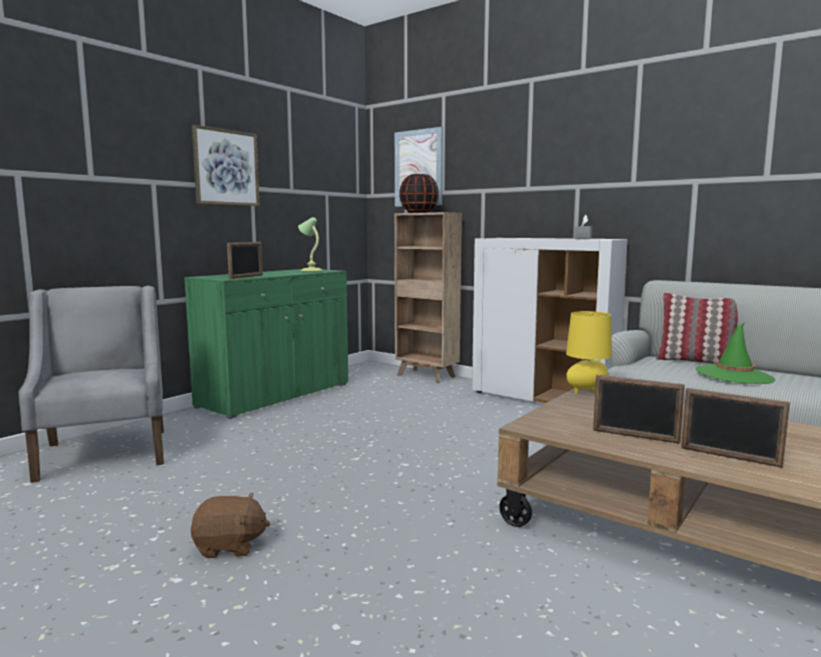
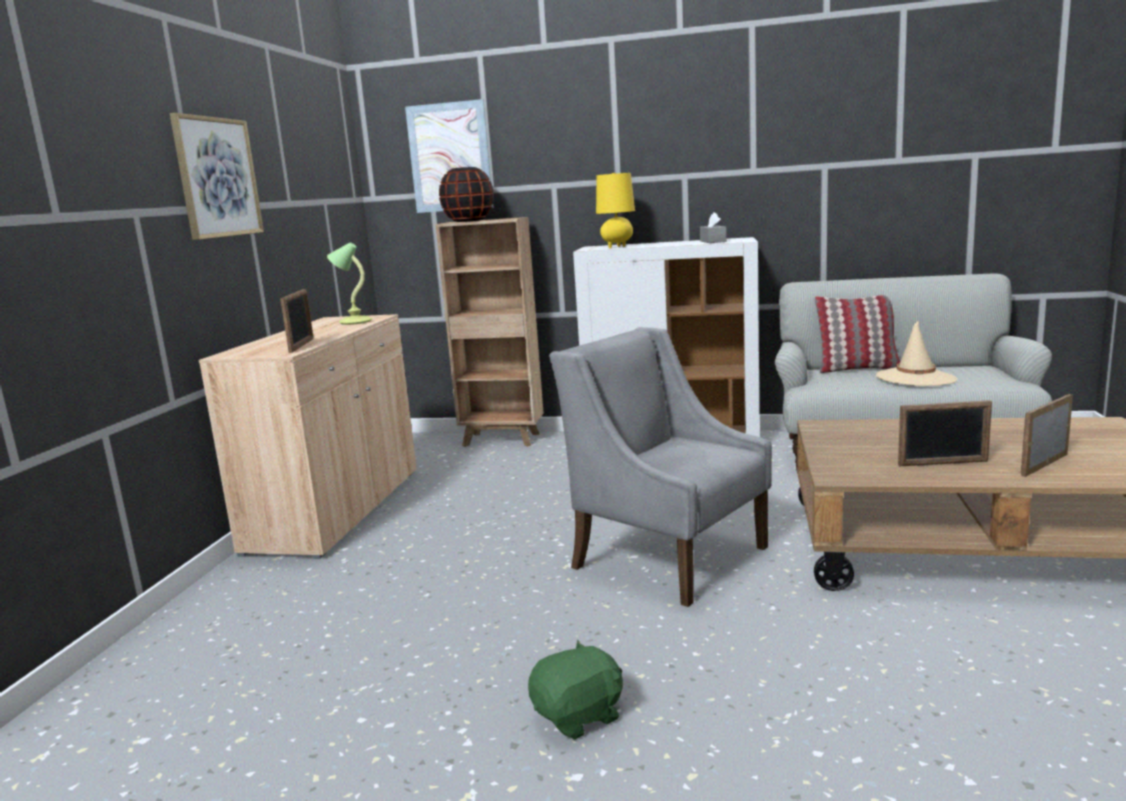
camera: 25 degrees left, 5 degrees up
grey armchair [19,286,164,483] -> grey armchair moved to [549,327,772,607]
green cabinet [184,269,348,419] -> beige cabinet [199,314,417,559]
brown plush toy [191,493,270,558] -> green plush toy [528,640,623,739]
yellow table lamp [566,311,612,394] -> yellow table lamp moved to [596,173,635,248]
picture frame [681,388,790,468] -> picture frame turned 135 degrees clockwise [1021,394,1073,477]
green hat [696,322,776,384] -> beige hat [876,320,957,386]

